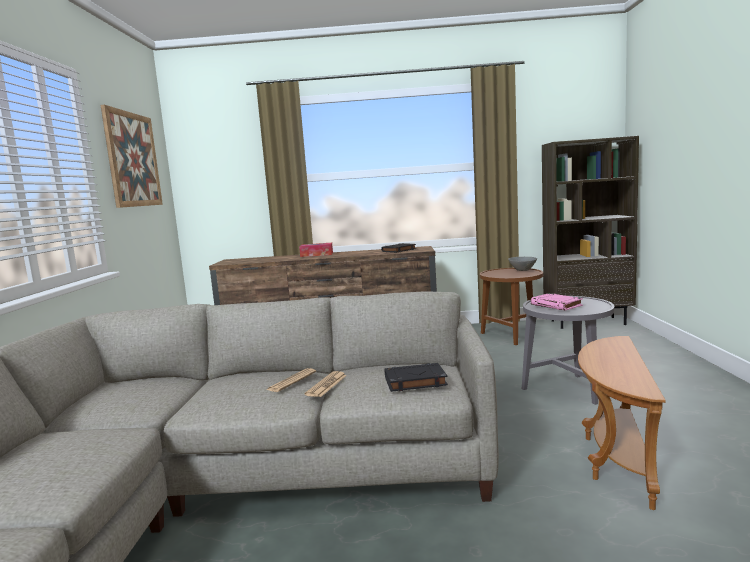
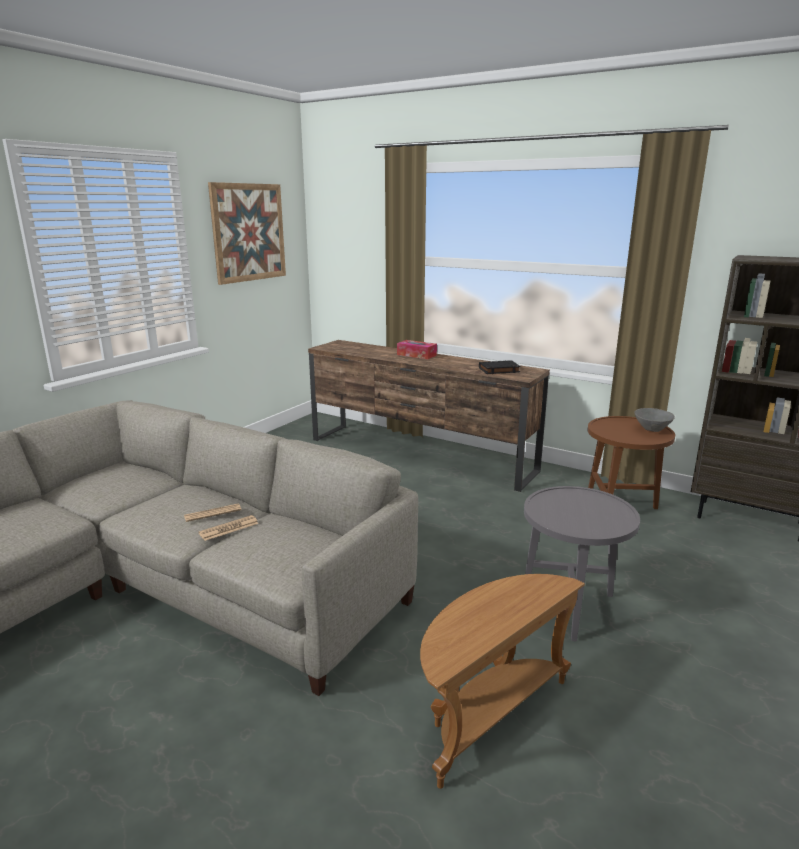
camera: 30 degrees right, 10 degrees up
black book [385,363,448,392] -> none
pink book [530,293,583,311] -> none

